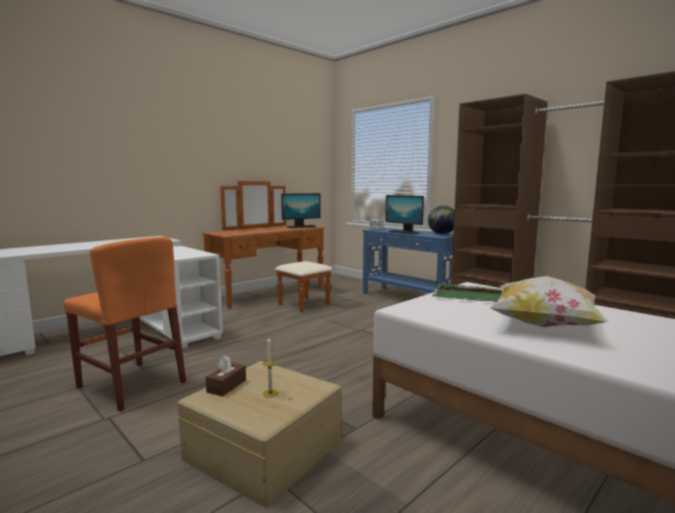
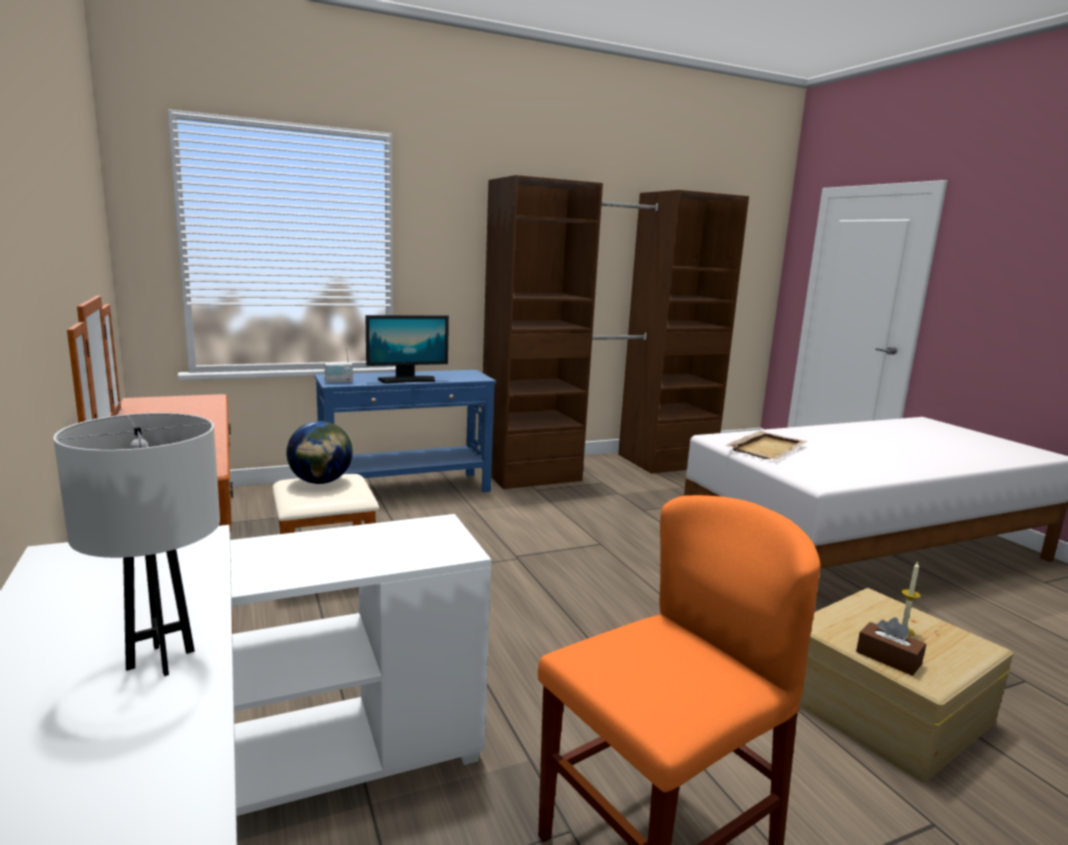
camera: 70 degrees left, 5 degrees up
monitor [281,193,321,228] -> none
globe [428,205,455,234] -> globe moved to [286,421,353,484]
green tray [432,284,502,302] -> beige tray [726,431,807,460]
pillow [489,276,609,327] -> none
none -> white table lamp [53,413,220,676]

